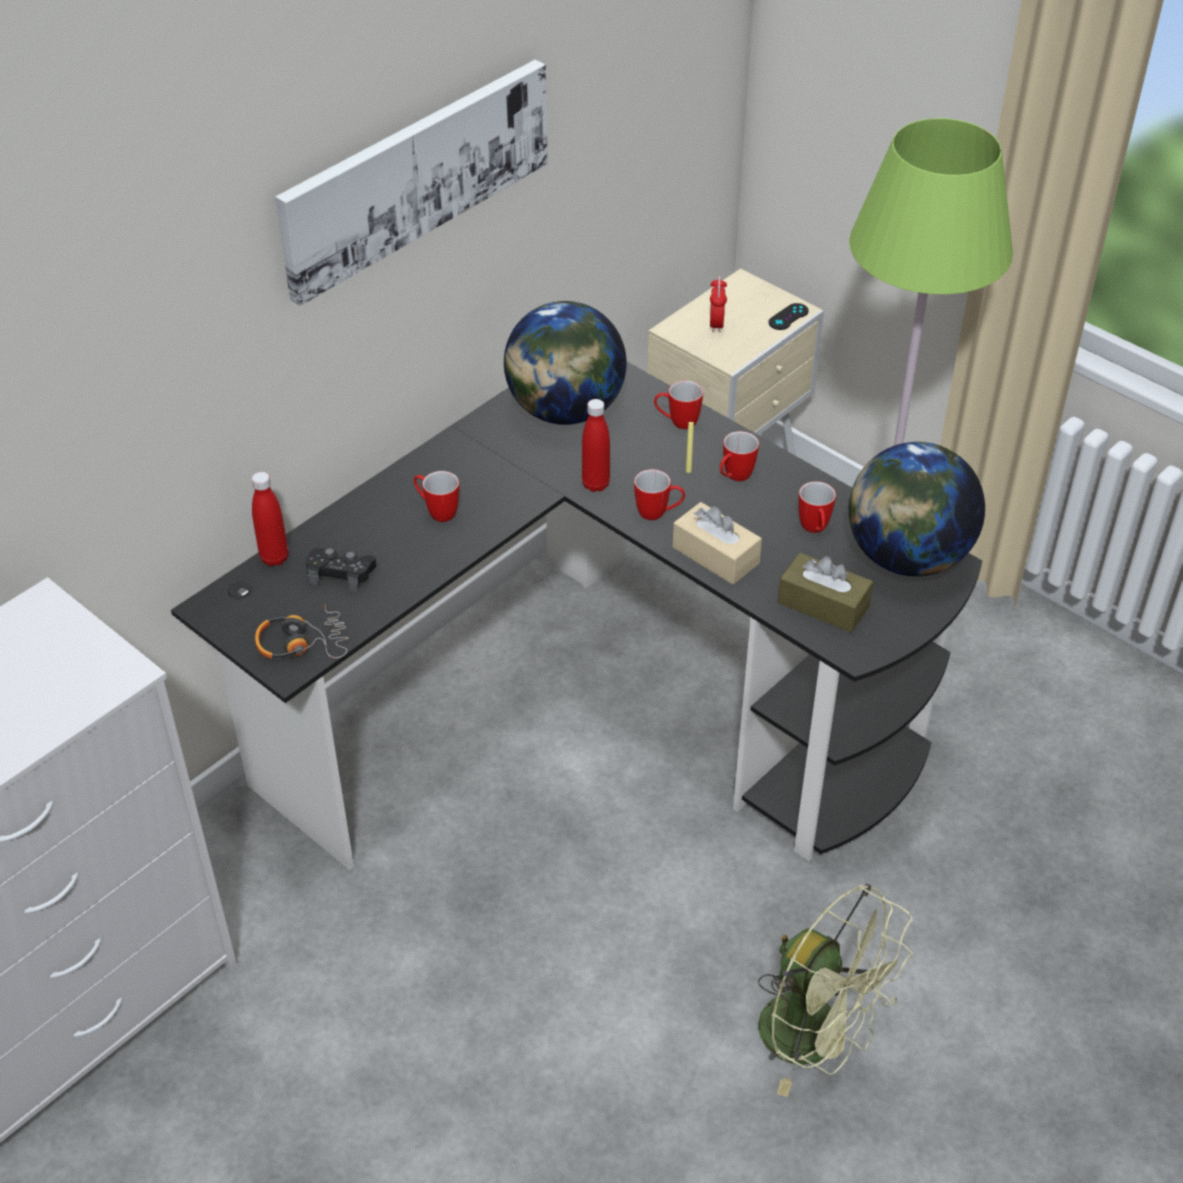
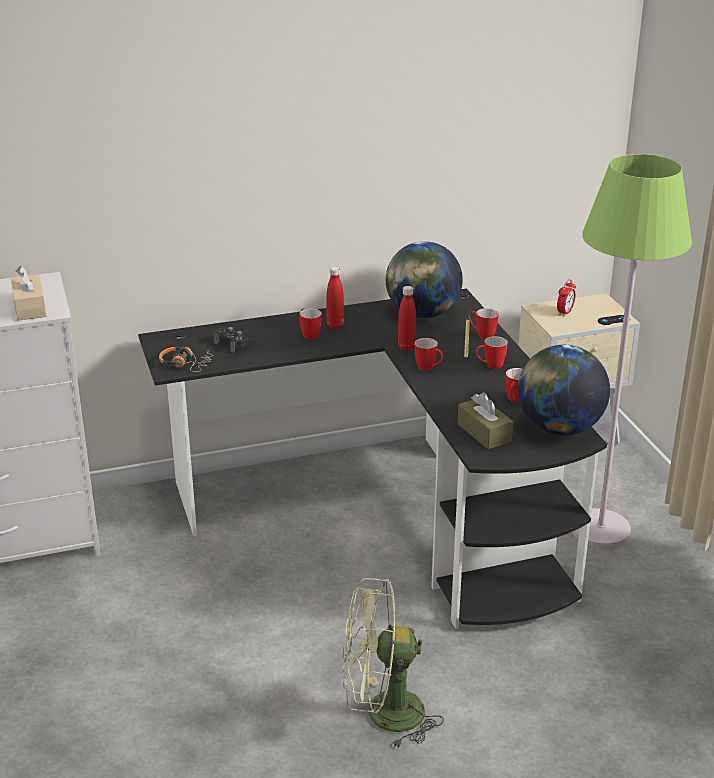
camera: 30 degrees right, 15 degrees down
red bottle [252,472,288,566] -> red bottle moved to [326,266,344,330]
picture [275,60,548,306] -> none
beige tissue box [673,502,762,584] -> beige tissue box moved to [11,266,47,321]
green fan [758,883,913,1097] -> green fan turned 105 degrees clockwise [343,578,444,749]

